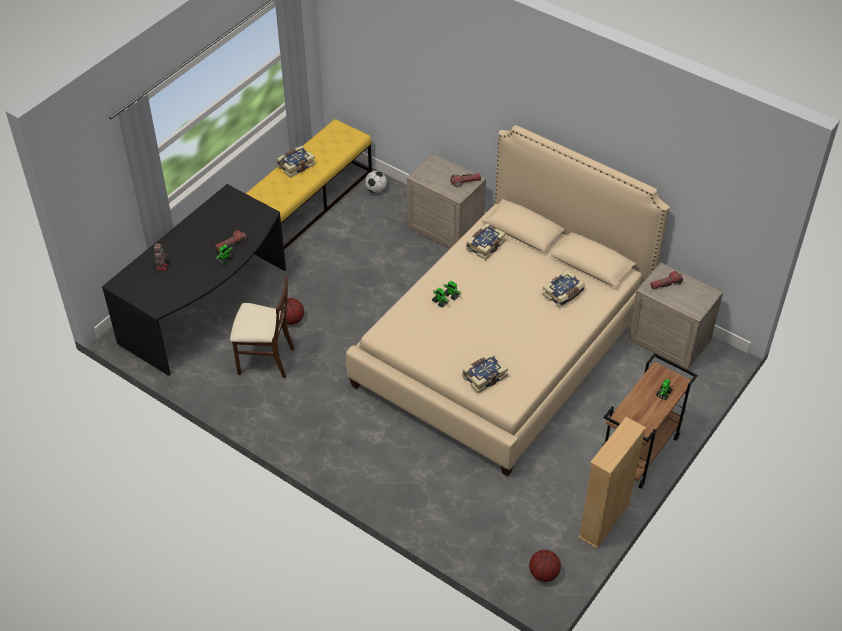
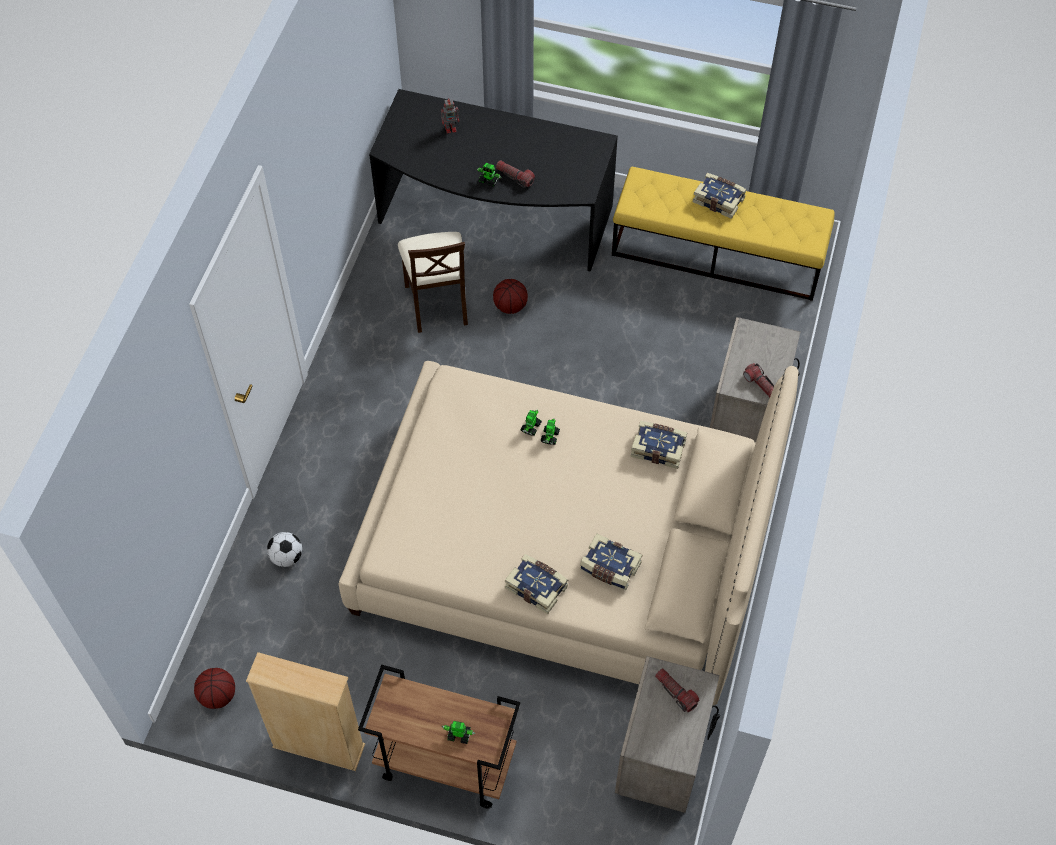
camera: 70 degrees right, 10 degrees up
football [365,171,387,193] -> football moved to [267,532,302,567]
book [462,353,508,393] -> book moved to [505,554,568,614]

